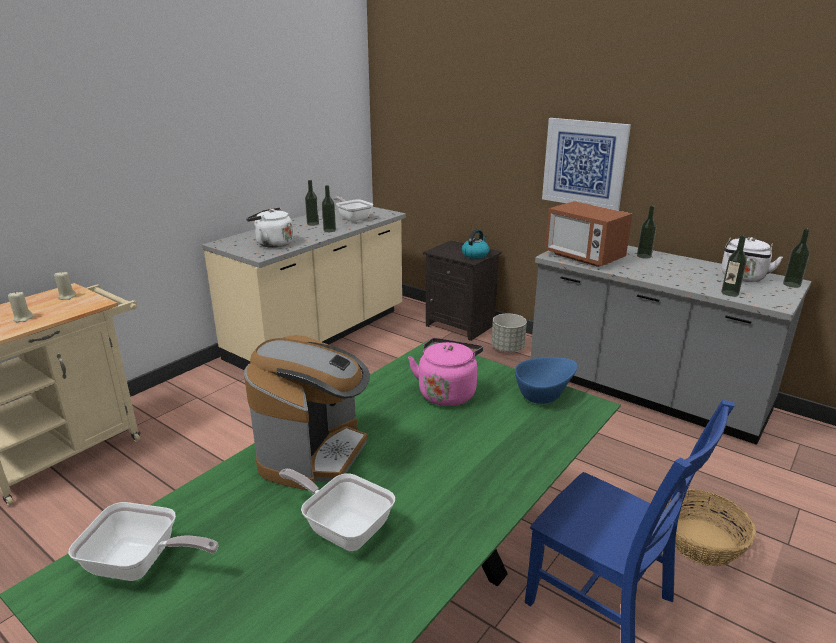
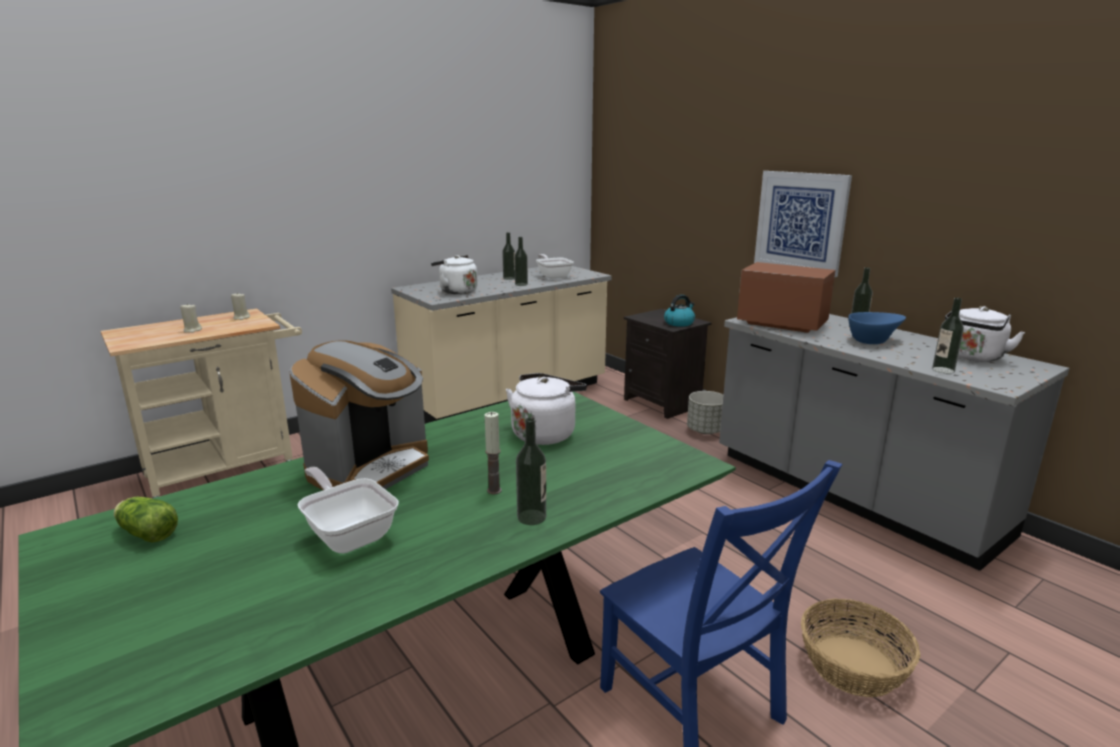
camera: 15 degrees right, 5 degrees down
frying pan [68,502,218,581] -> lettuce [114,497,178,543]
pink kettle [408,338,483,406] -> white kettle [506,373,587,445]
blue bowl [515,357,577,404] -> blue bowl moved to [848,312,906,344]
microwave [545,201,632,267] -> microwave turned 150 degrees clockwise [737,262,835,333]
bottle [783,229,810,288] -> bottle moved to [516,418,546,525]
none -> candle [485,412,502,495]

